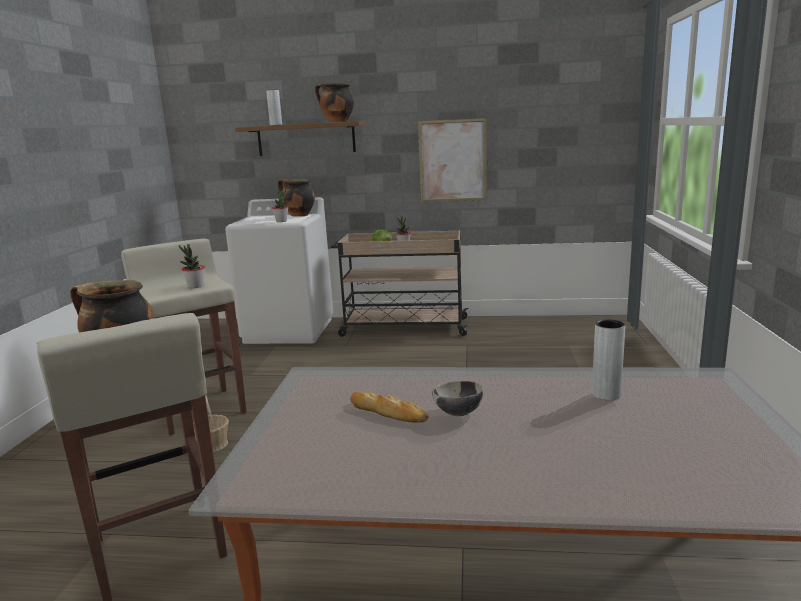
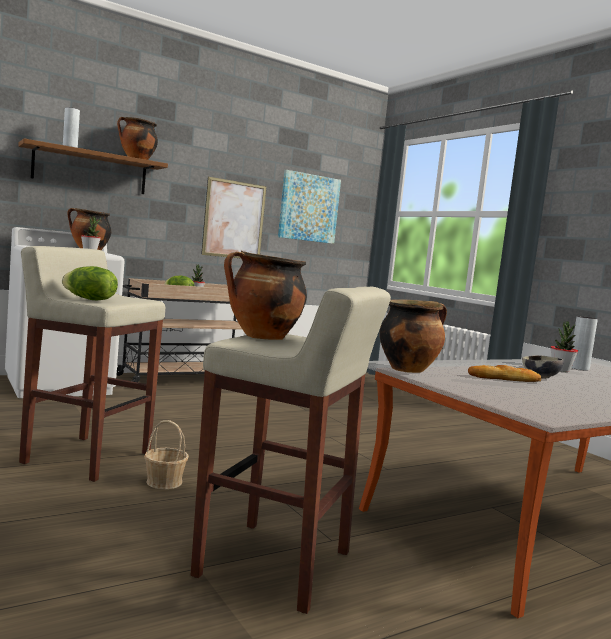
camera: 40 degrees left, 10 degrees down
potted plant [179,244,205,288] -> potted plant moved to [551,321,578,372]
none -> lettuce [62,266,118,300]
none -> picture [278,170,341,244]
none -> cooking pot [380,299,447,373]

